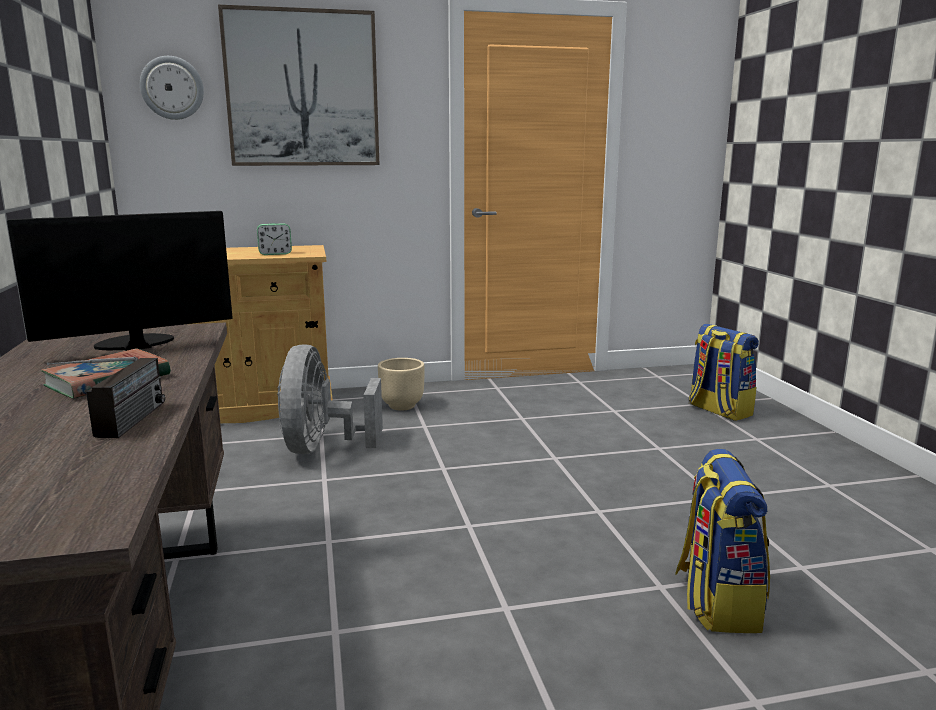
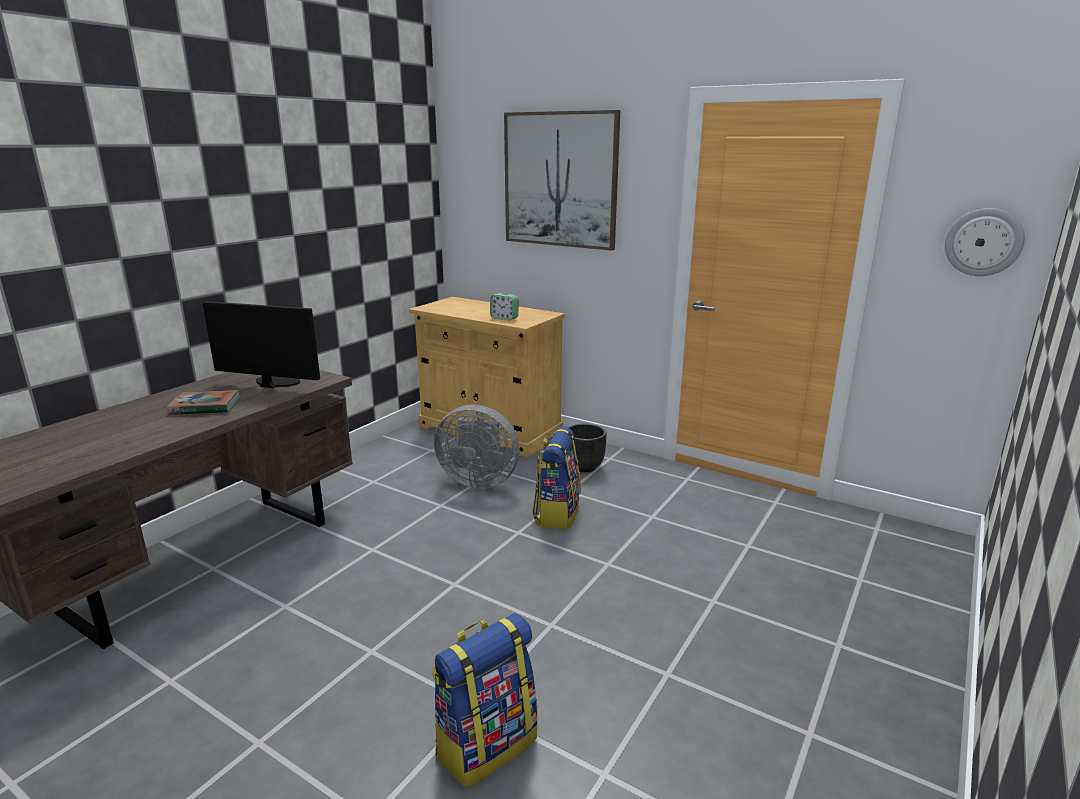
camera: 45 degrees right, 5 degrees up
radio [46,357,165,438] -> none
wall clock [140,56,204,120] -> wall clock moved to [945,208,1025,276]
grey fan [277,344,383,454] -> grey fan turned 120 degrees counterclockwise [434,405,520,489]
beige planter [378,358,425,411] -> black planter [568,423,607,472]
backpack [689,324,759,421] -> backpack moved to [532,426,581,530]

